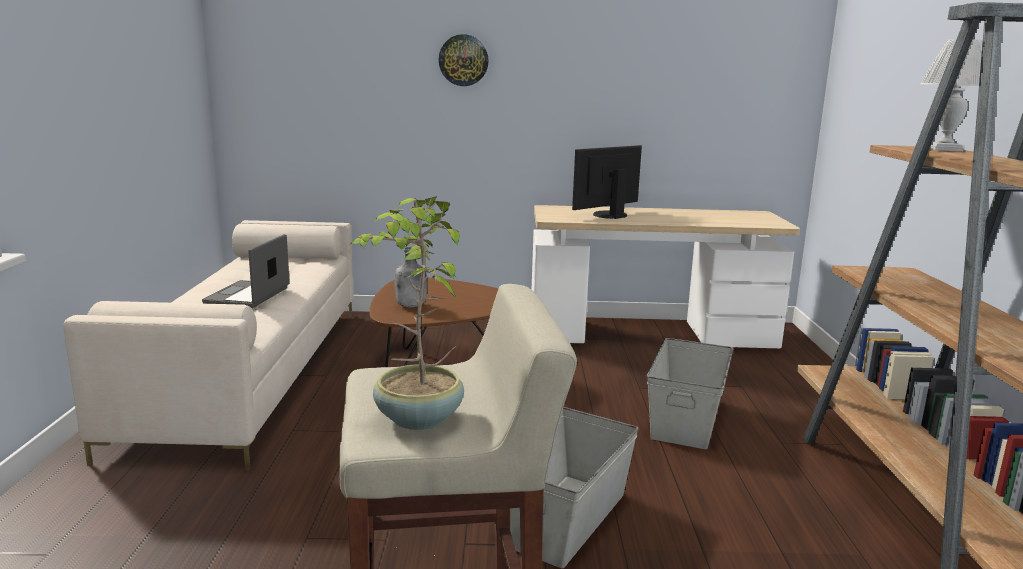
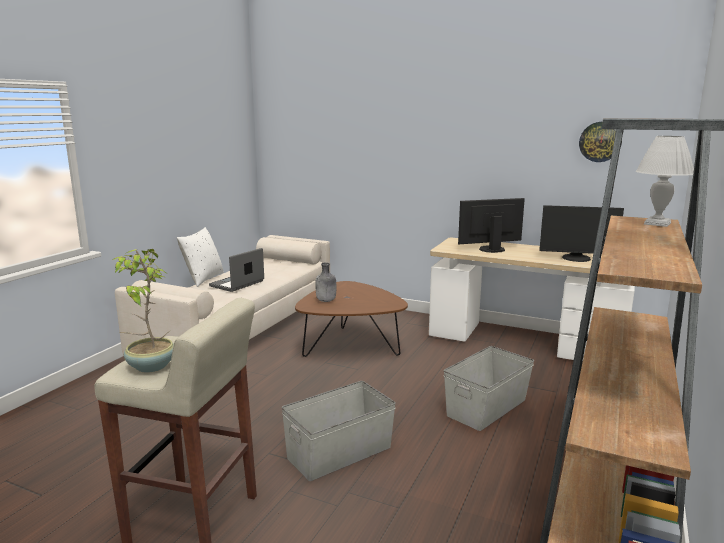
camera: 25 degrees right, 0 degrees up
wall clock [439,34,489,86] -> wall clock moved to [579,122,622,162]
none -> white pillow [177,227,224,287]
none -> monitor [539,205,624,262]

